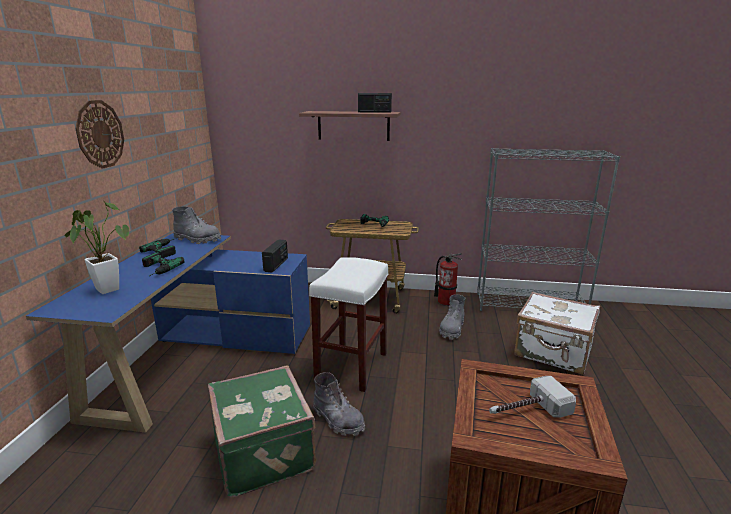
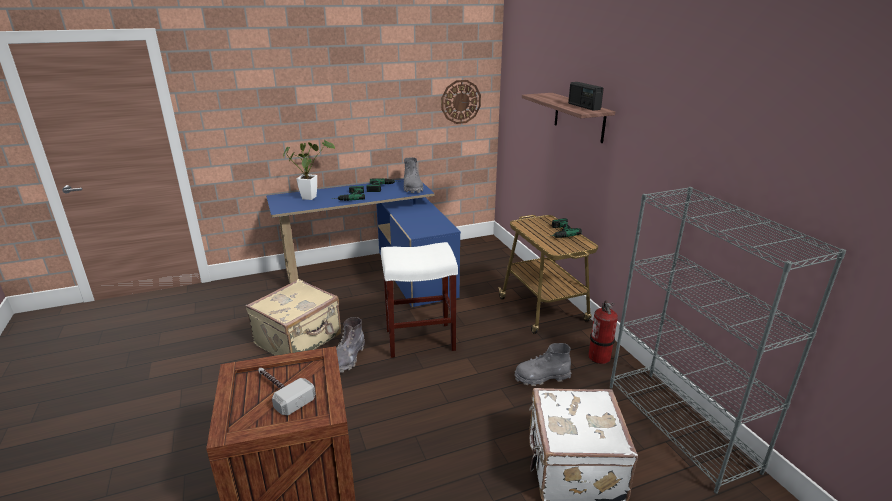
camera: 60 degrees right, 5 degrees up
wall clock [75,100,124,169] -> wall clock moved to [441,80,481,124]
green suitcase [208,365,316,498] -> beige suitcase [245,279,341,356]
radio [262,239,288,272] -> none

